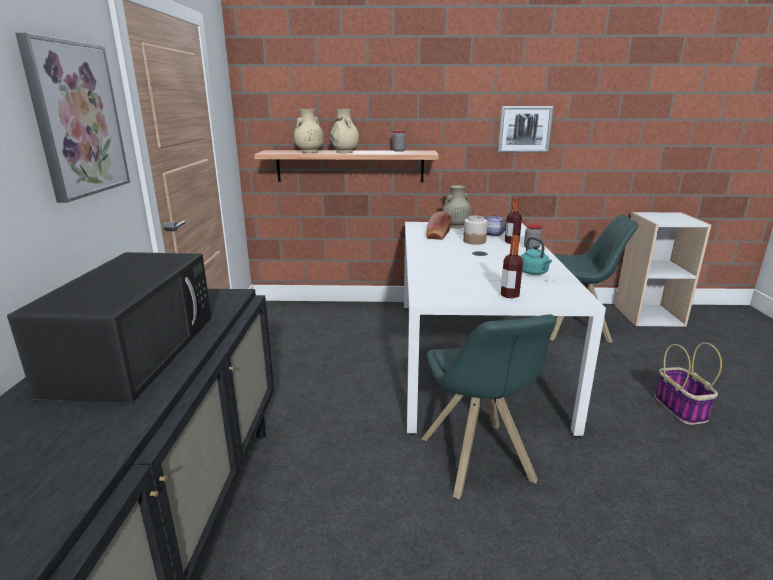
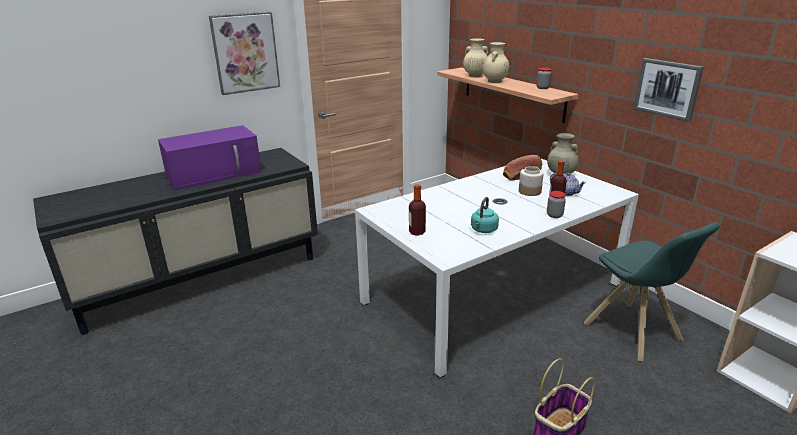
camera: 55 degrees right, 5 degrees up
black microwave [7,252,212,403] -> purple microwave [158,125,262,190]
turquoise chair [421,314,556,499] -> none

